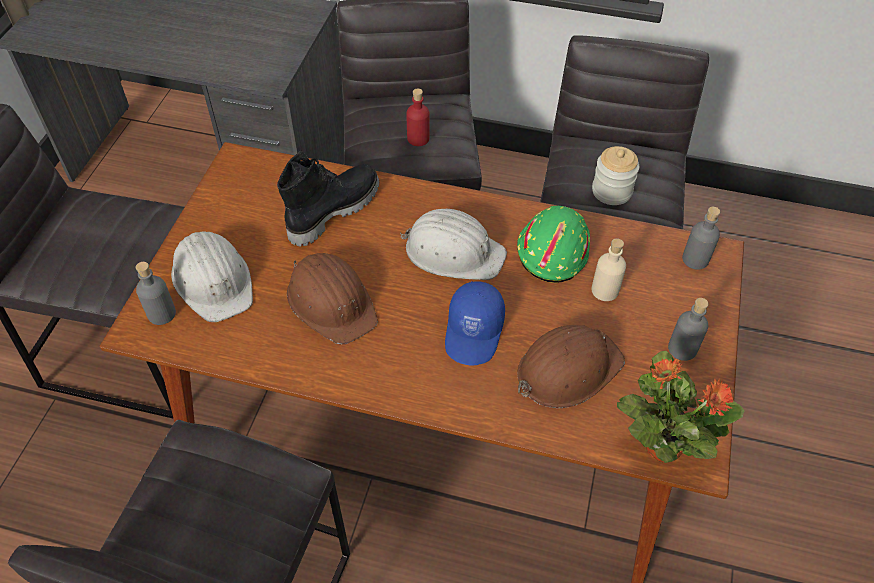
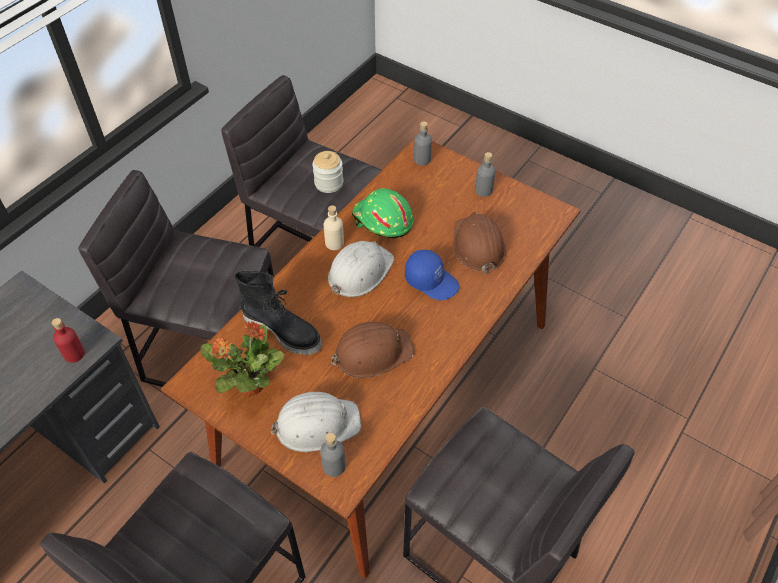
camera: 70 degrees left, 0 degrees up
black boot [277,151,379,246] -> black boot turned 150 degrees clockwise [235,271,322,355]
red bottle [407,89,430,146] -> red bottle moved to [52,318,85,363]
beige bottle [592,238,626,301] -> beige bottle moved to [324,205,344,250]
potted plant [617,351,745,463] -> potted plant moved to [200,321,284,396]

